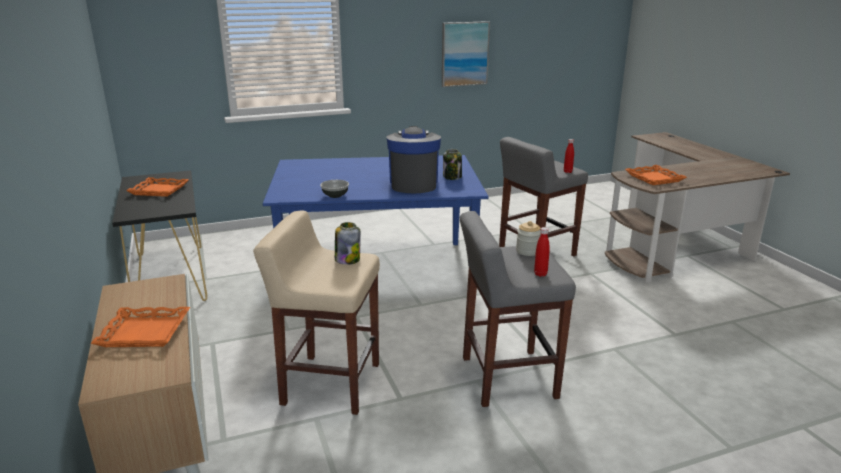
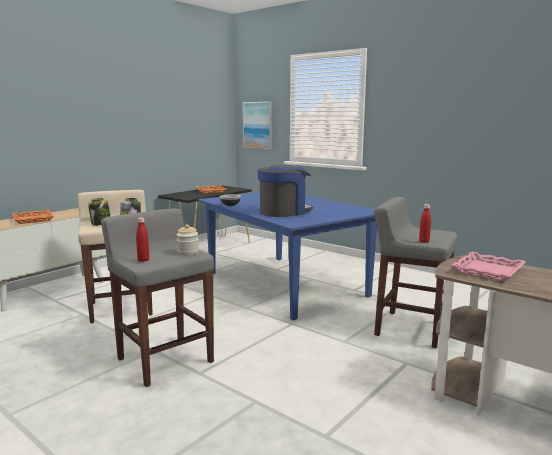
camera: 60 degrees right, 10 degrees down
picture [442,21,490,87] -> picture moved to [243,102,272,149]
jar [443,149,462,180] -> jar moved to [88,198,111,226]
orange tray [625,165,687,185] -> pink tray [451,252,526,281]

